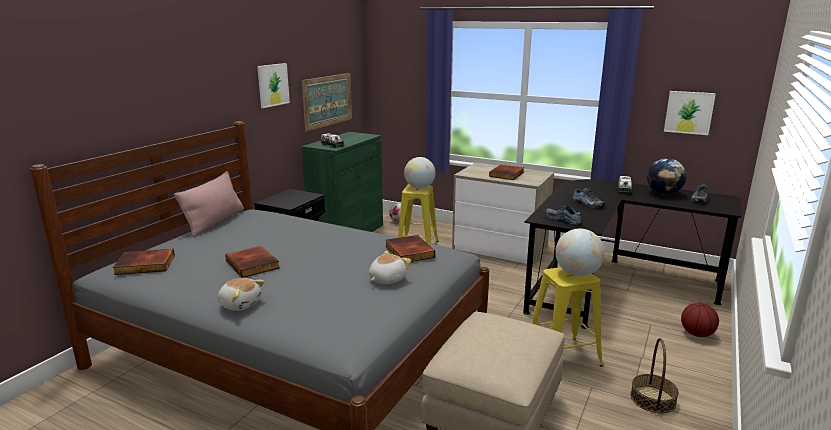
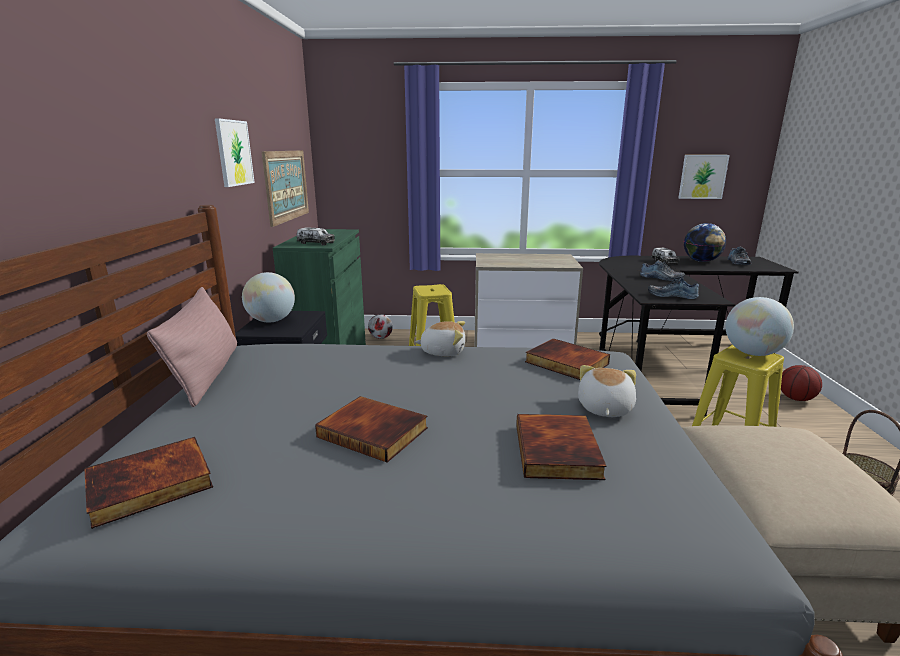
camera: 25 degrees left, 0 degrees up
plush toy [218,278,265,311] -> plush toy moved to [415,321,465,356]
globe [404,157,436,189] -> globe moved to [242,272,295,323]
book [489,164,524,180] -> book moved to [516,414,606,480]

